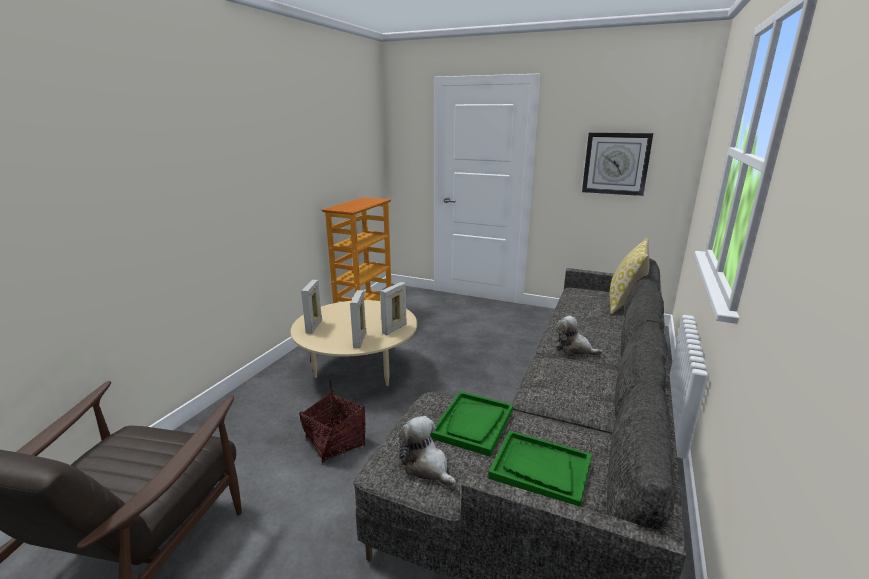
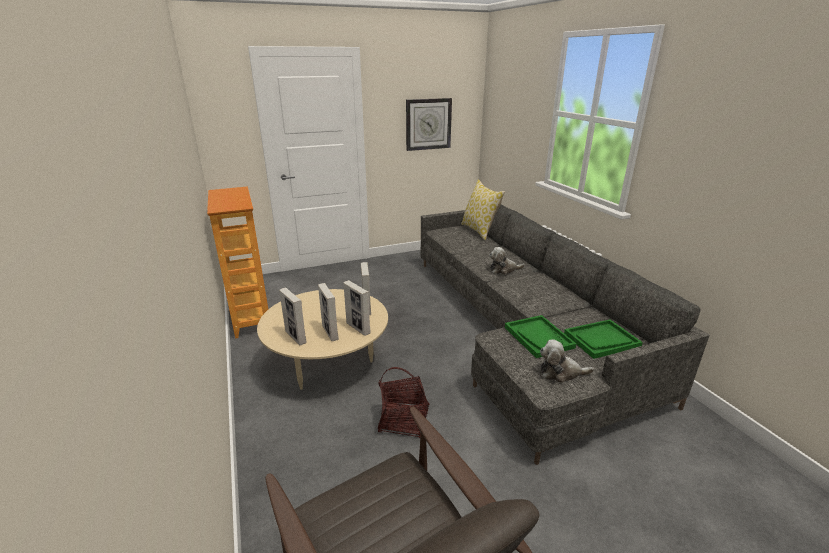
camera: 45 degrees left, 5 degrees up
none -> picture frame [318,283,339,341]

